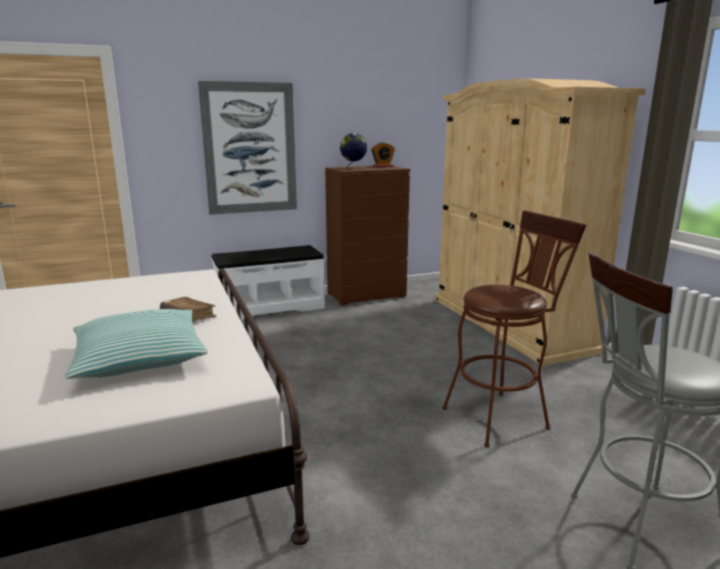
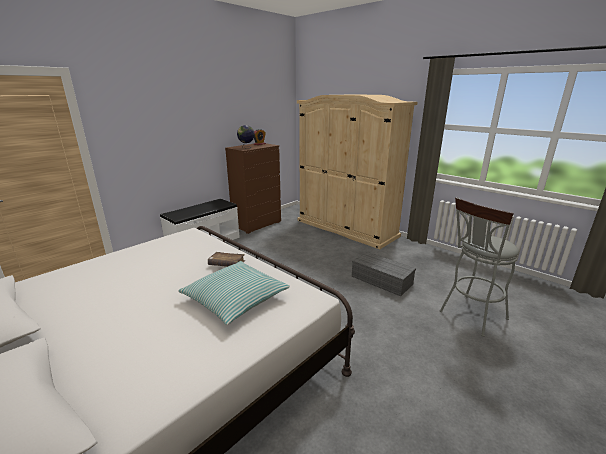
camera: 25 degrees left, 5 degrees up
picture [198,81,297,215] -> none
brown stool [442,210,586,447] -> grey storage box [352,251,416,296]

